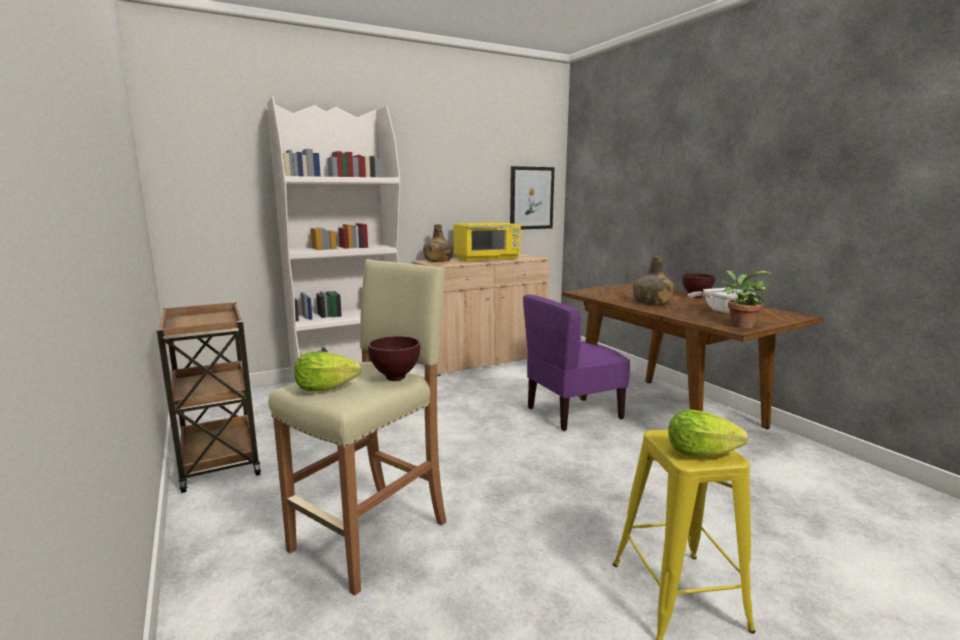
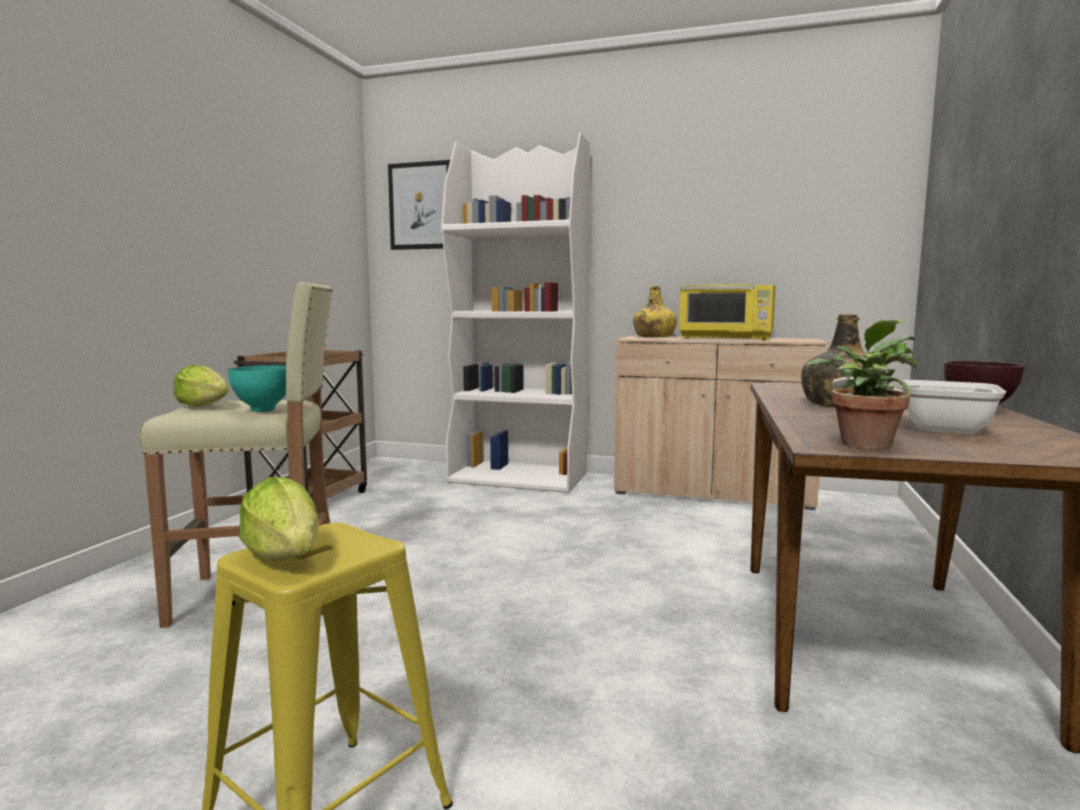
camera: 45 degrees right, 5 degrees down
brown bowl [368,336,420,381] -> turquoise bowl [228,365,286,412]
green bottle [423,224,454,262] -> yellow bottle [633,286,677,337]
picture [510,166,555,230] -> picture moved to [388,160,450,250]
purple chair [523,295,631,431] -> none

